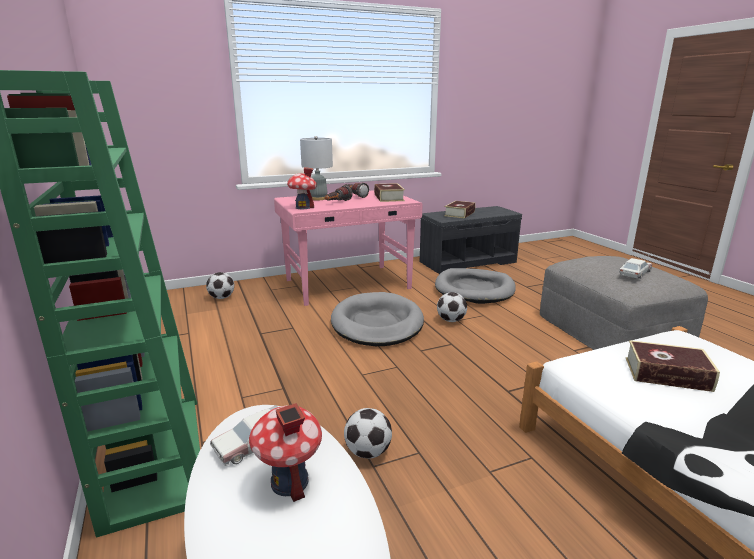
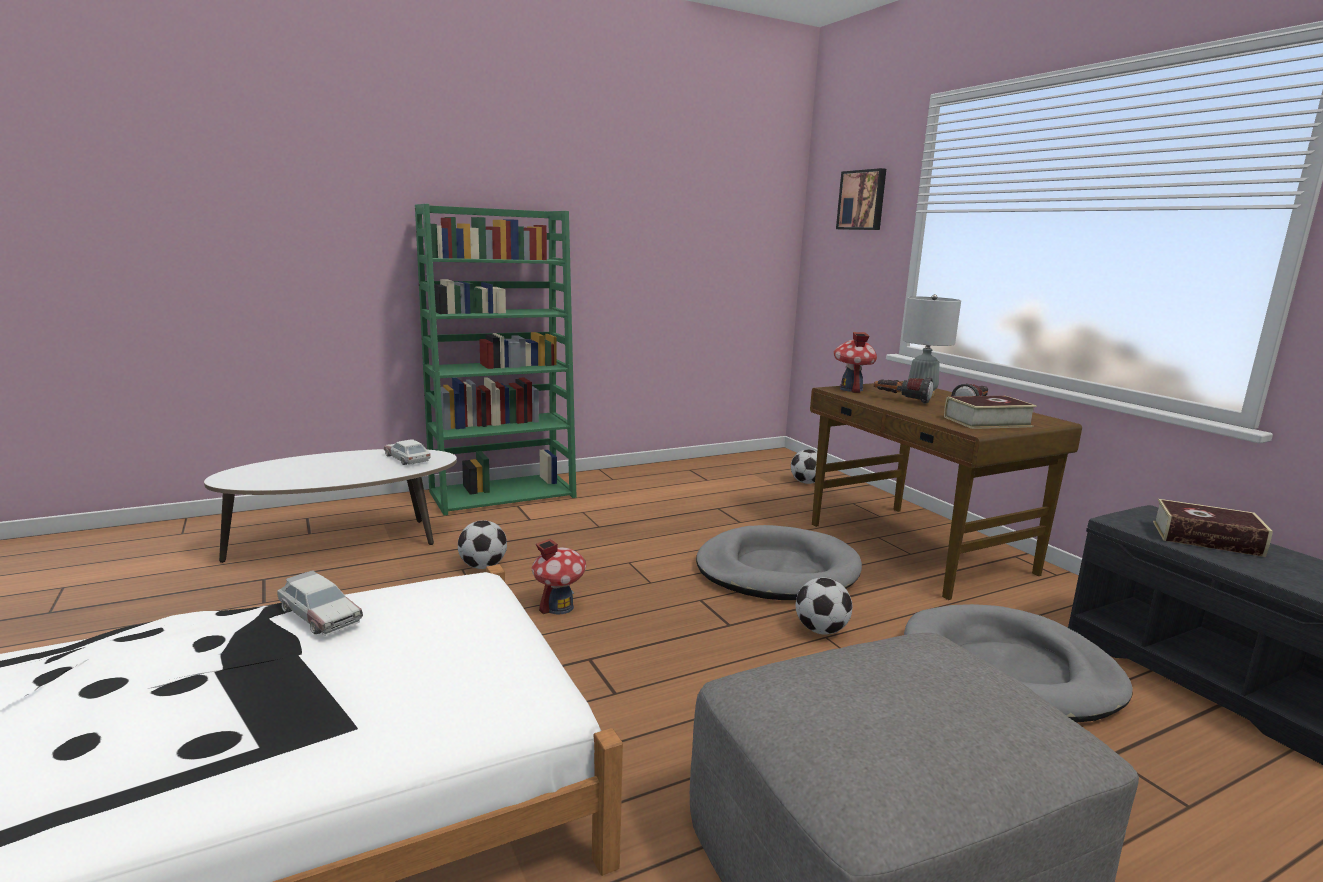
camera: 85 degrees right, 5 degrees down
toy house [249,403,322,502] -> toy house moved to [532,539,586,614]
pink desk [274,190,422,306] -> brown desk [810,381,1082,600]
toy car [619,258,652,279] -> toy car moved to [277,571,363,636]
book [626,340,720,392] -> none
none -> picture [836,168,886,230]

